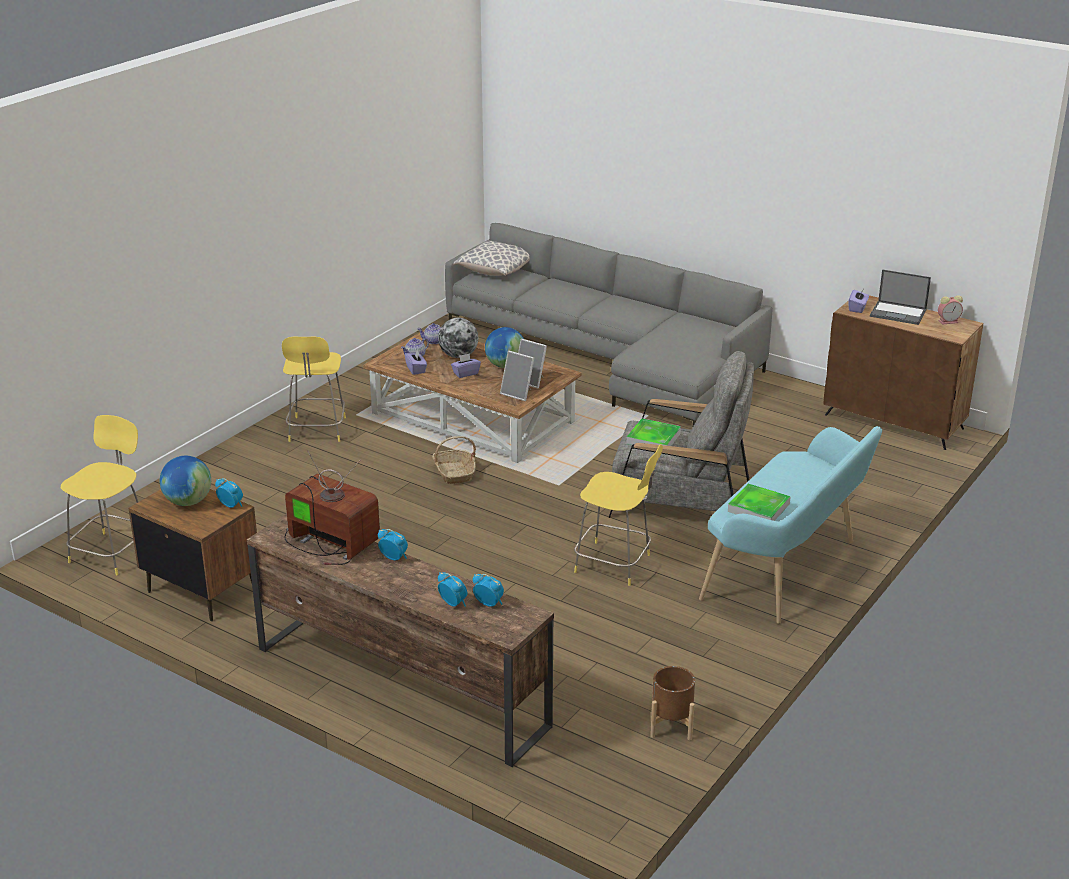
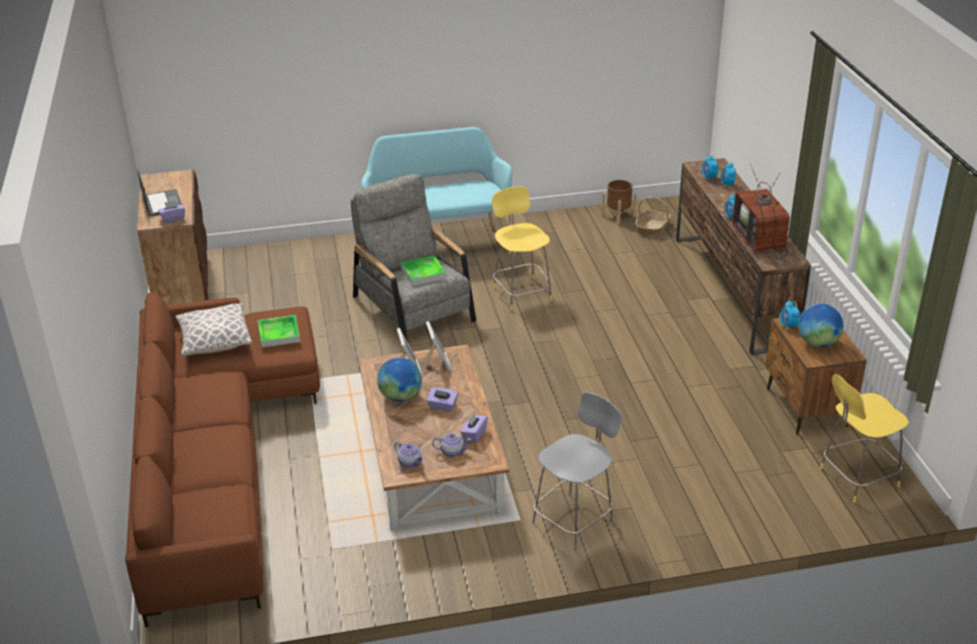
camera: 135 degrees left, 5 degrees up
yellow stool [282,337,346,442] -> grey stool [532,392,622,551]
basket [432,436,476,484] -> basket moved to [636,197,671,236]
globe [438,318,478,358] -> none
grey sofa [445,223,773,426] -> brown sofa [125,292,320,627]
pillow [453,241,530,276] -> pillow moved to [176,303,253,356]
tray [728,484,791,521] -> tray moved to [258,315,300,348]
alarm clock [938,295,963,325] -> none

